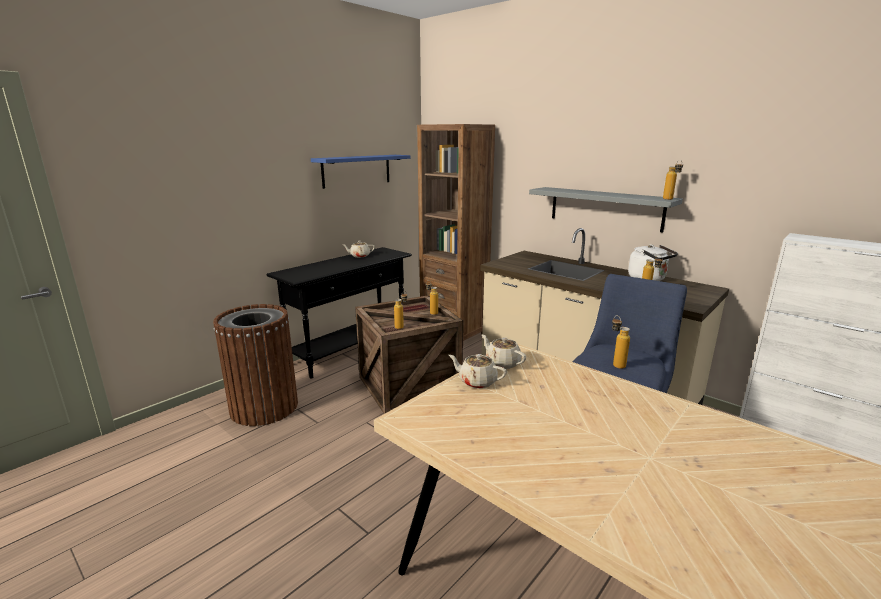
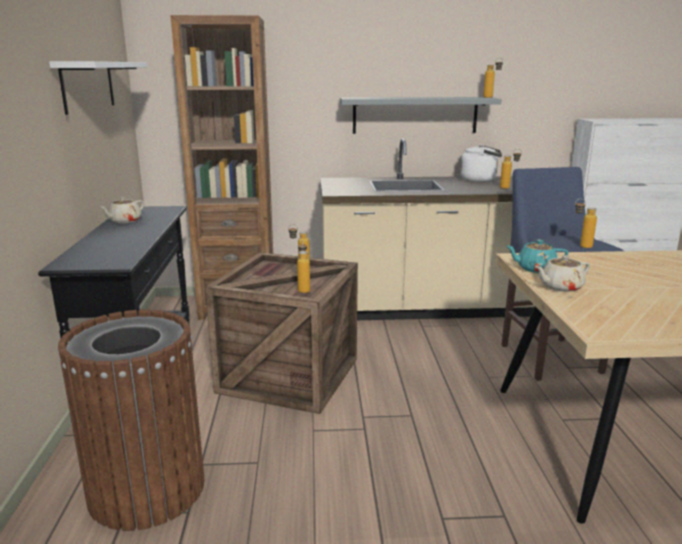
camera: 45 degrees left, 0 degrees up
blue shelf [311,155,411,189] -> white shelf [49,61,147,115]
beige teapot [482,335,526,369] -> turquoise teapot [506,240,568,273]

